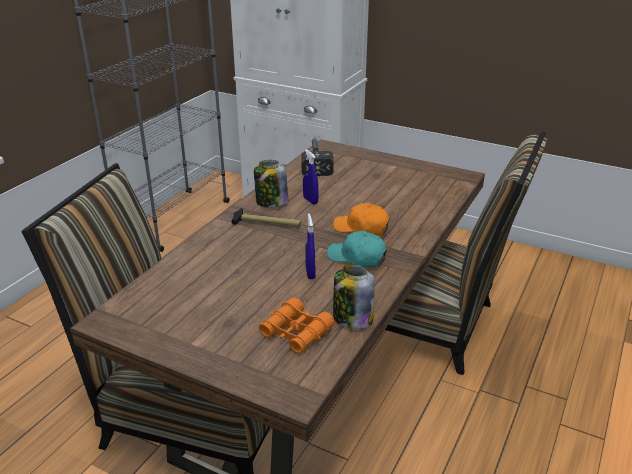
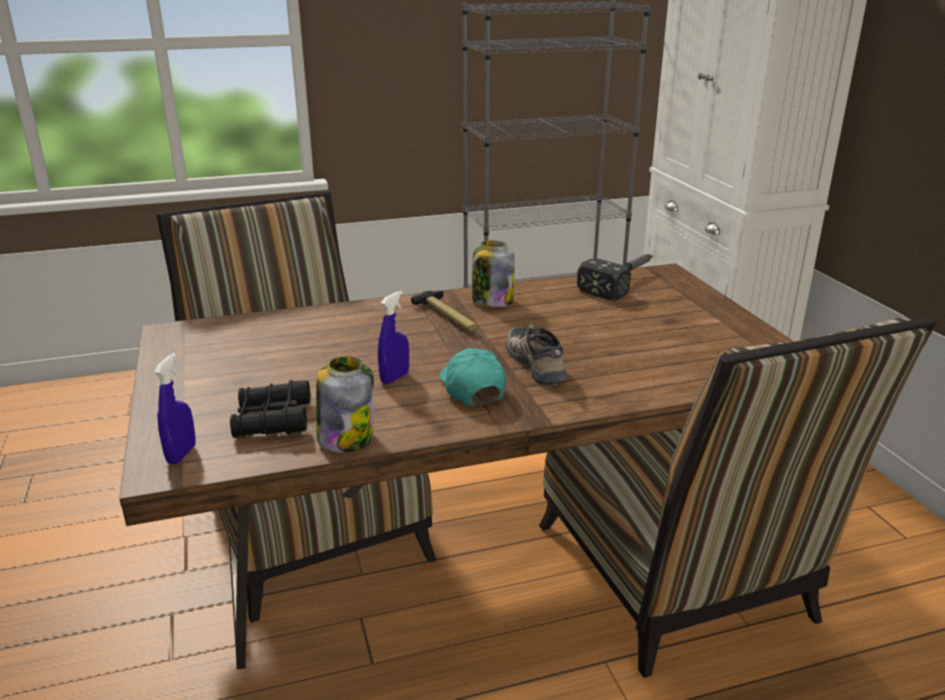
camera: 45 degrees right, 5 degrees down
orange binoculars [259,297,334,354] -> black binoculars [230,380,311,438]
blue spray bottle [303,149,319,205] -> blue spray bottle moved to [154,353,196,464]
orange cap [333,202,389,236] -> shoe [506,324,567,386]

